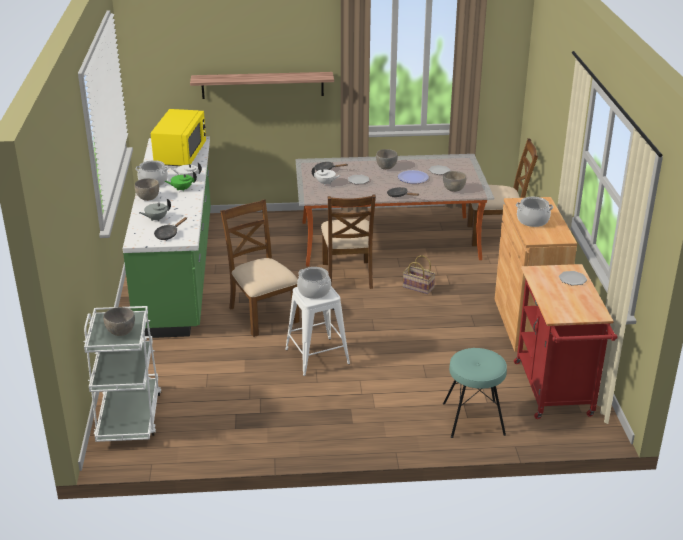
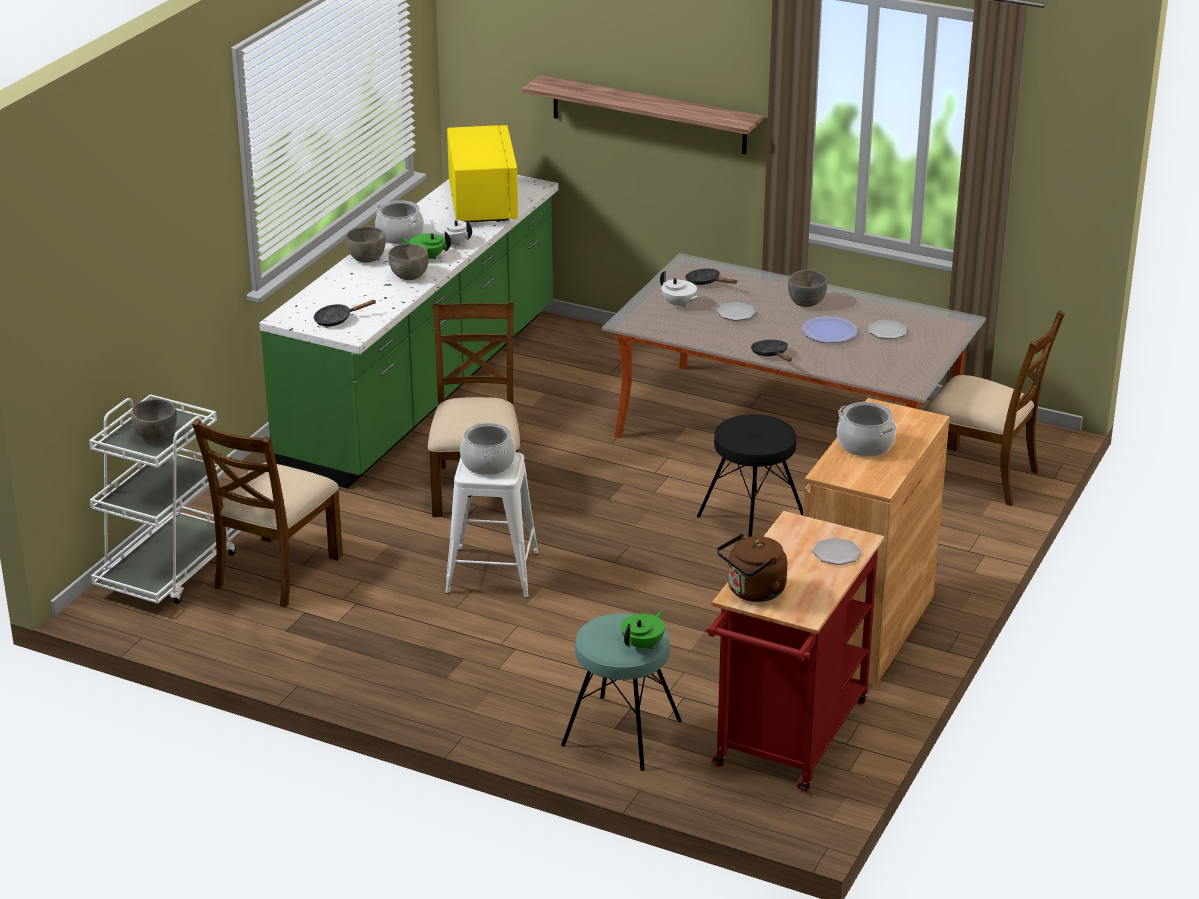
camera: 30 degrees right, 0 degrees up
grey teapot [139,198,171,221] -> none
yellow microwave [151,109,206,166] -> yellow microwave turned 45 degrees counterclockwise [447,125,518,222]
brown chair [321,195,376,289] -> brown chair moved to [192,419,343,608]
basket [403,255,436,294] -> black stool [697,414,803,537]
grey bowl [443,171,466,192] -> grey bowl moved to [389,244,429,280]
none -> green teapot [621,610,665,650]
none -> brown kettle [717,534,787,602]

